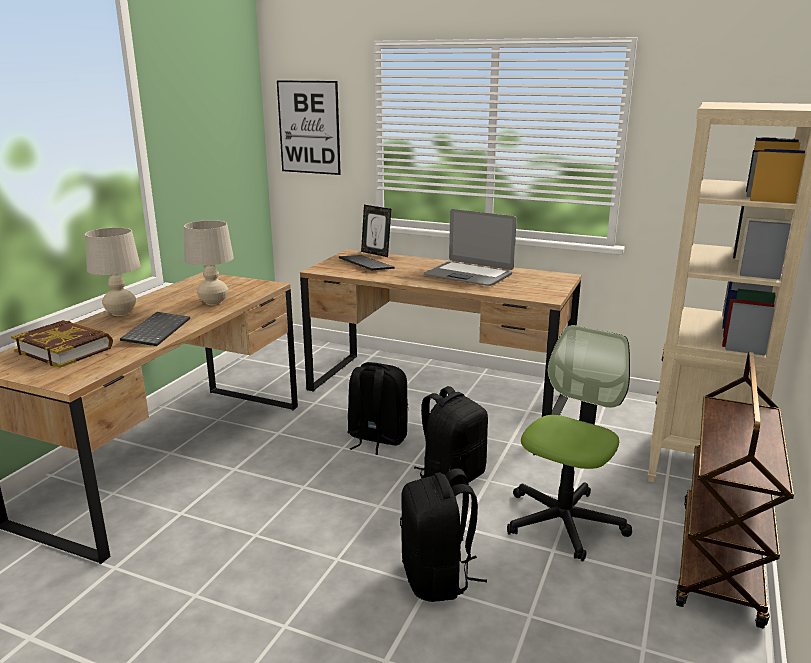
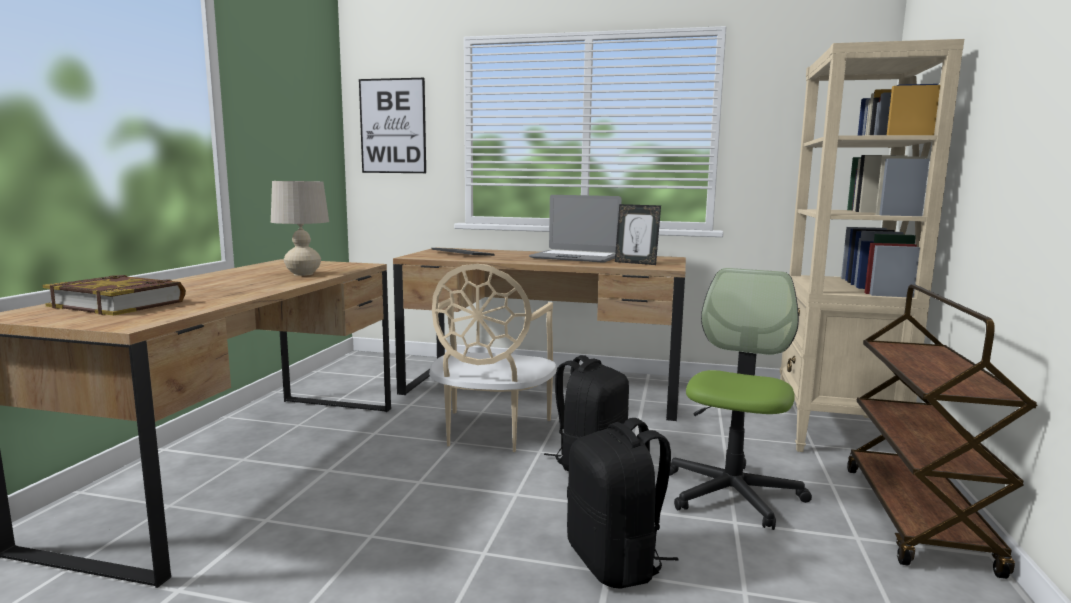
camera: 10 degrees left, 10 degrees down
beige table lamp [85,227,140,316] -> none
keyboard [120,312,190,346] -> none
black backpack [347,362,408,455] -> beige chair [429,264,557,452]
picture frame [361,205,391,257] -> picture frame moved to [615,204,661,265]

